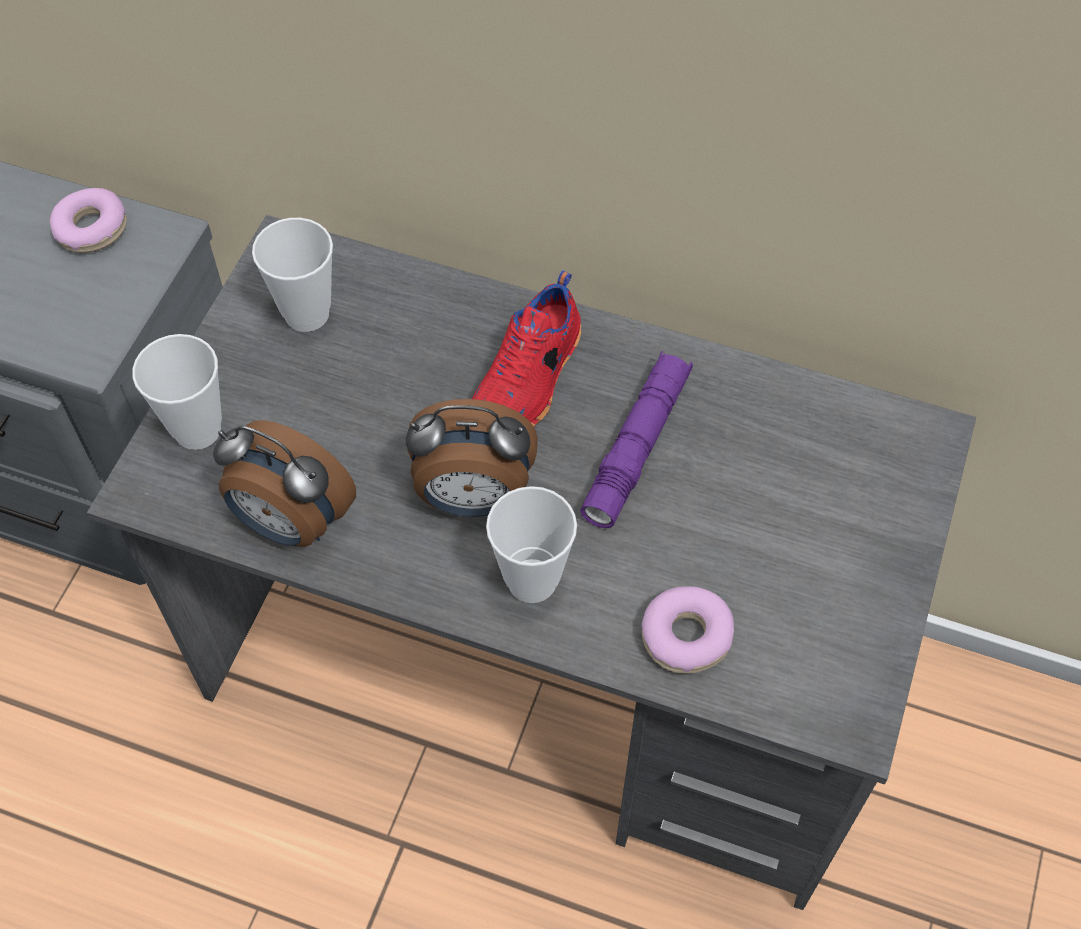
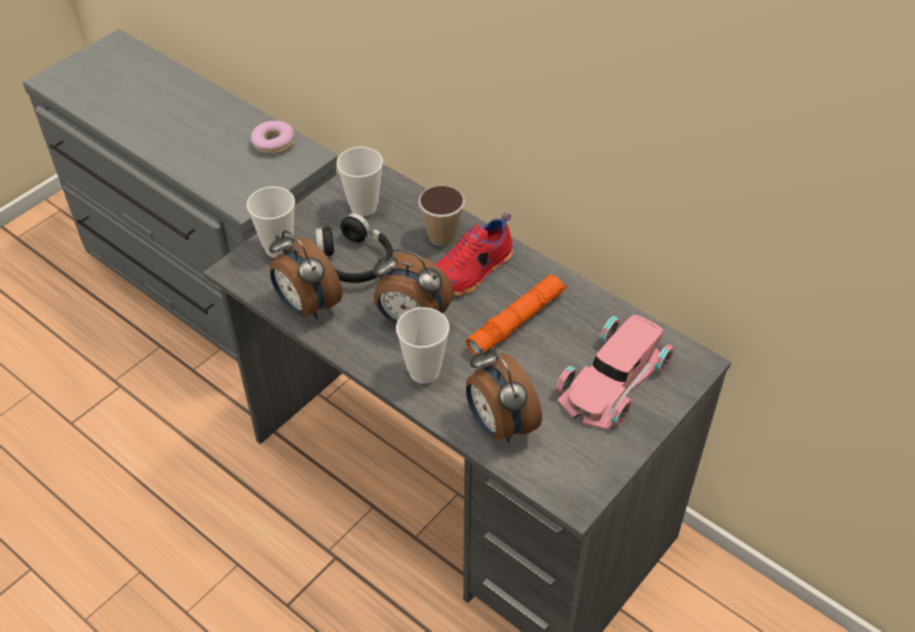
camera: 20 degrees right, 10 degrees down
purple flashlight [580,351,693,528] -> orange flashlight [466,274,567,355]
donut [641,586,734,674] -> alarm clock [466,347,542,443]
none -> black headphones [315,213,393,283]
none -> cup [418,185,465,246]
none -> pink toy car [556,314,674,430]

